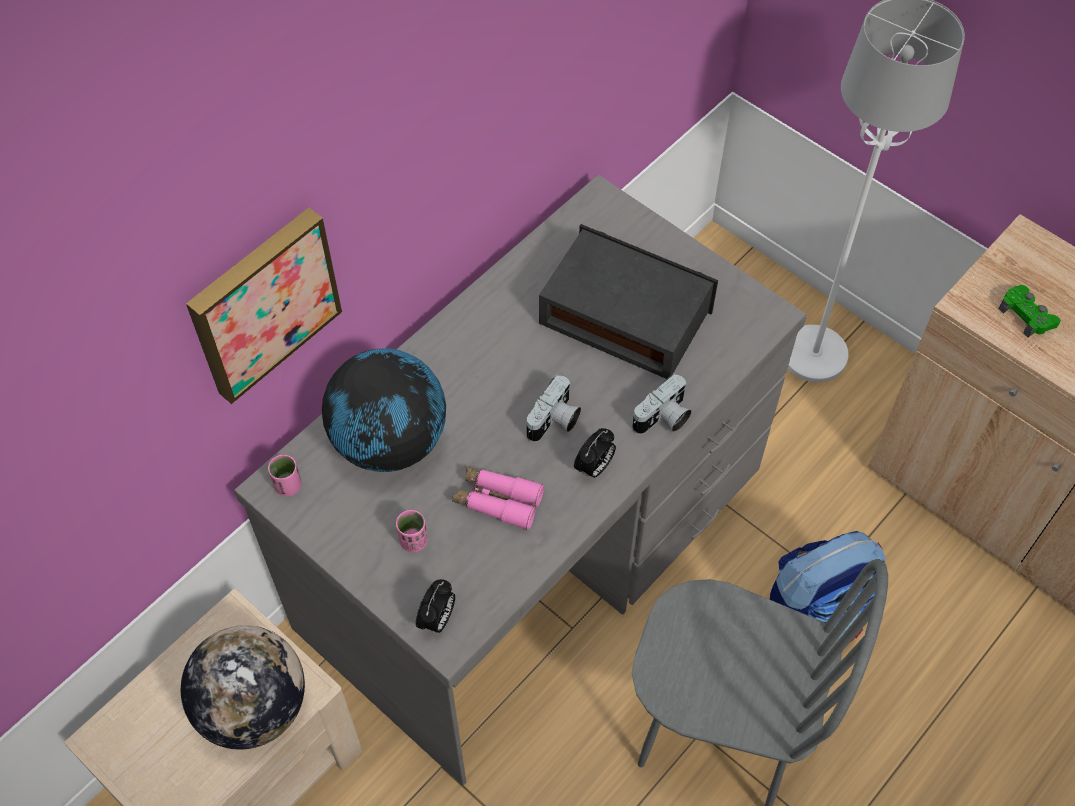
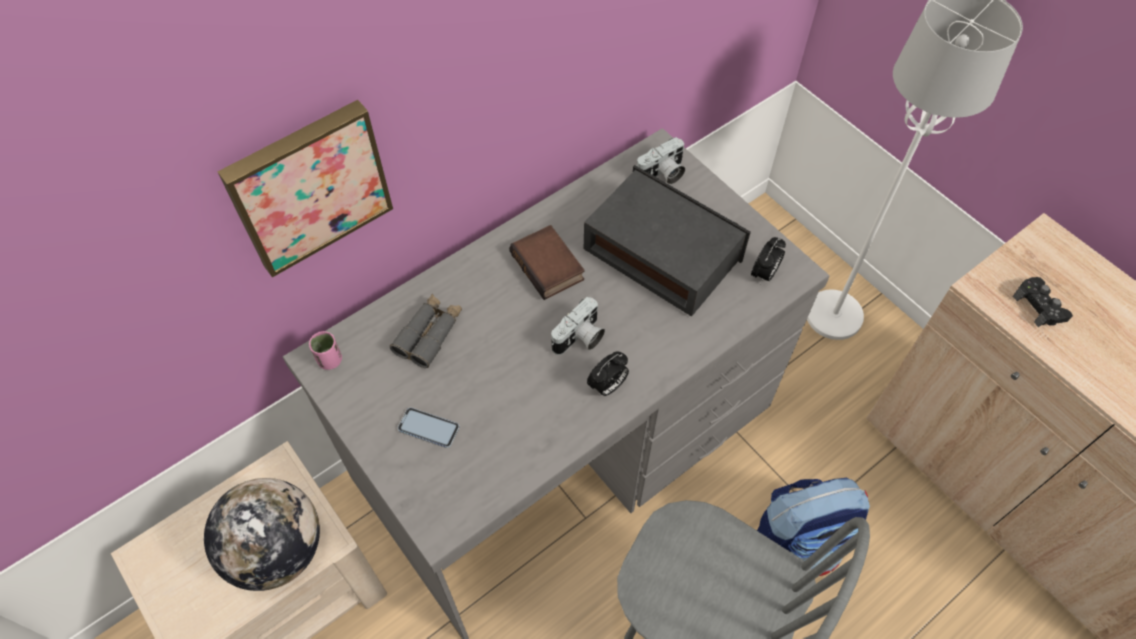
camera: 10 degrees right, 0 degrees up
globe [322,348,446,472] -> grey binoculars [390,294,462,368]
pink cup [396,510,428,552] -> phone [398,407,459,448]
alarm clock [416,579,455,633] -> alarm clock moved to [751,237,786,284]
pink binoculars [452,466,544,530] -> none
camera [632,374,692,434] -> camera moved to [637,137,685,184]
green game controller [999,285,1061,338] -> black game controller [1013,277,1073,327]
none -> book [509,225,585,300]

